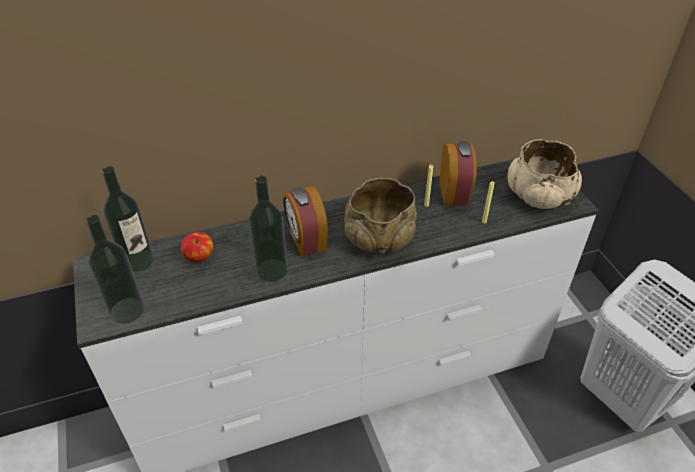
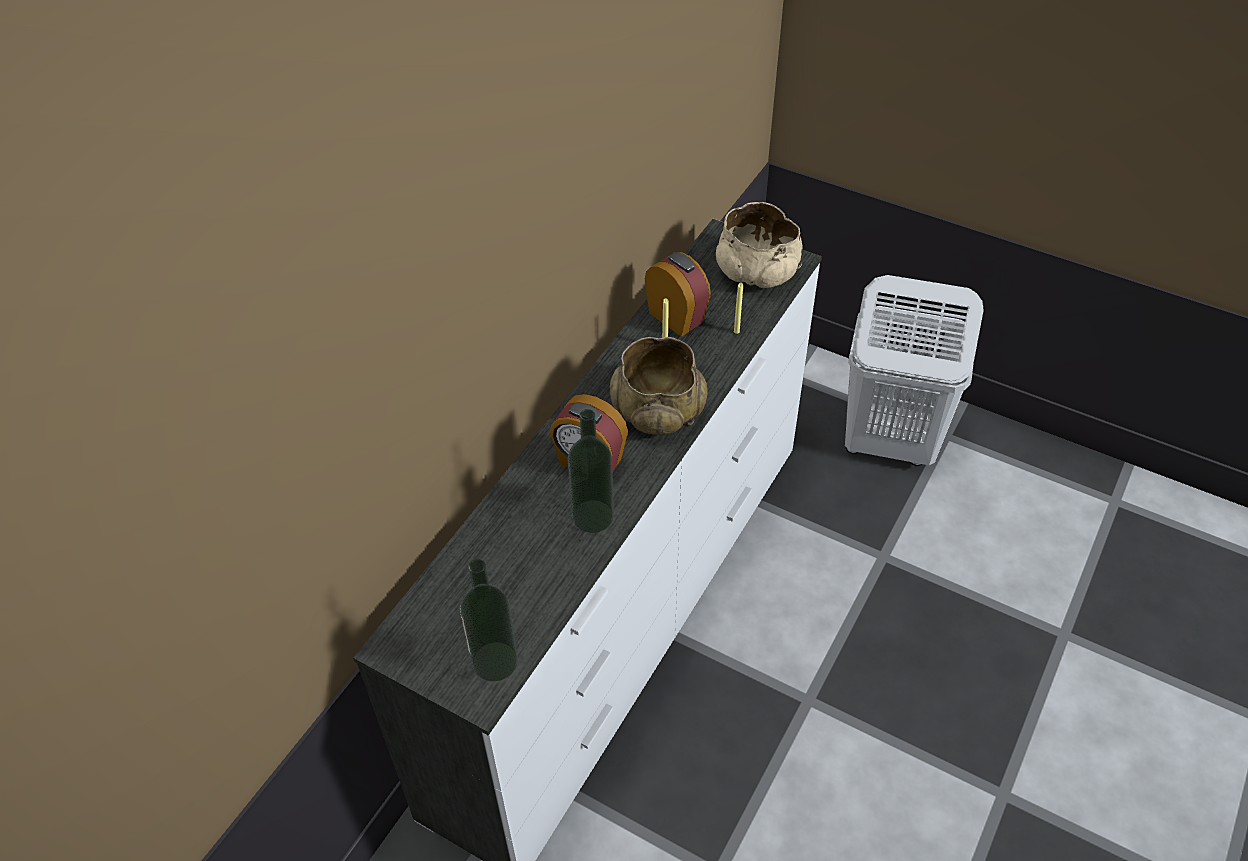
camera: 40 degrees left, 5 degrees up
bottle [102,166,154,272] -> none
apple [181,232,213,262] -> none

